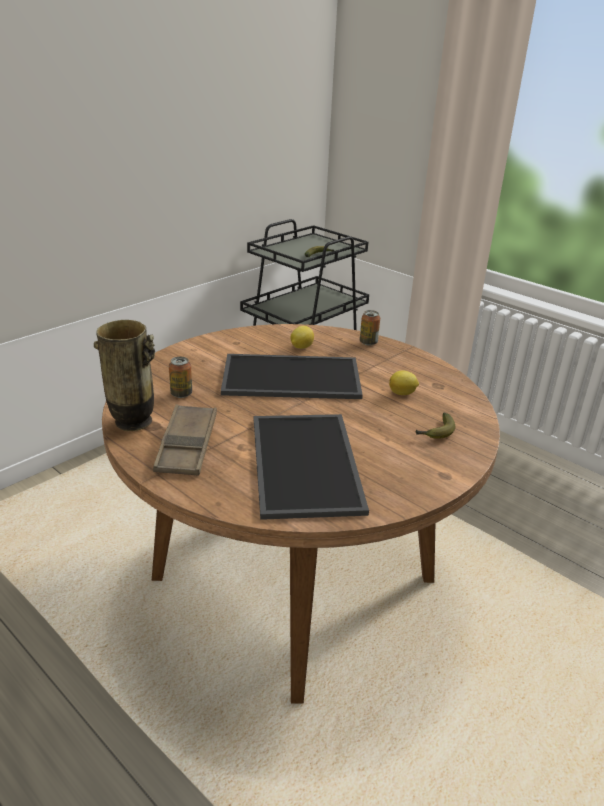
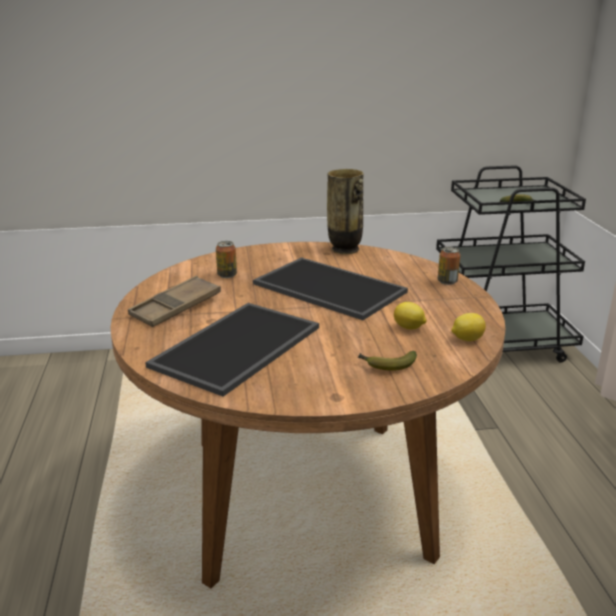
camera: 40 degrees right, 5 degrees down
vase [94,320,155,431] -> vase moved to [327,169,364,254]
lemon [290,326,314,349] -> lemon moved to [451,313,486,341]

